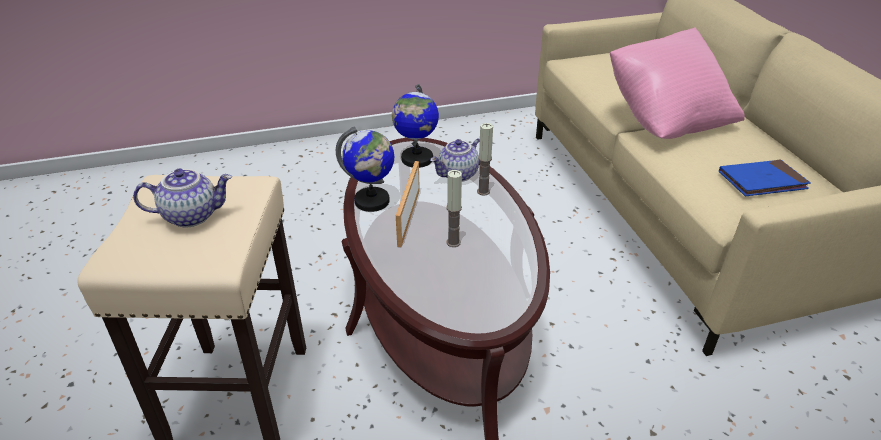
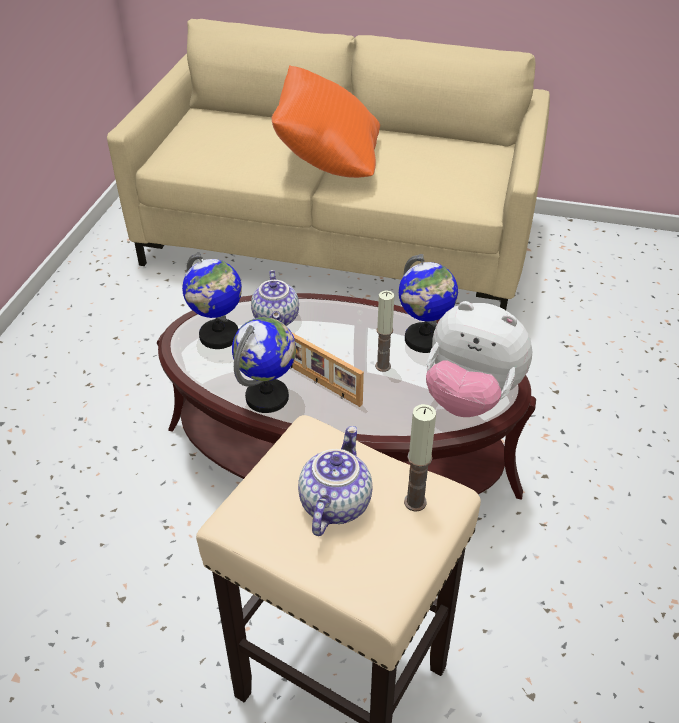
camera: 60 degrees left, 5 degrees up
candle [477,123,493,195] -> candle moved to [404,404,436,512]
pink pillow [610,27,745,139] -> orange pillow [272,65,380,178]
blue book [719,159,811,196] -> none
none -> globe [399,254,458,353]
none -> plush toy [426,301,532,417]

